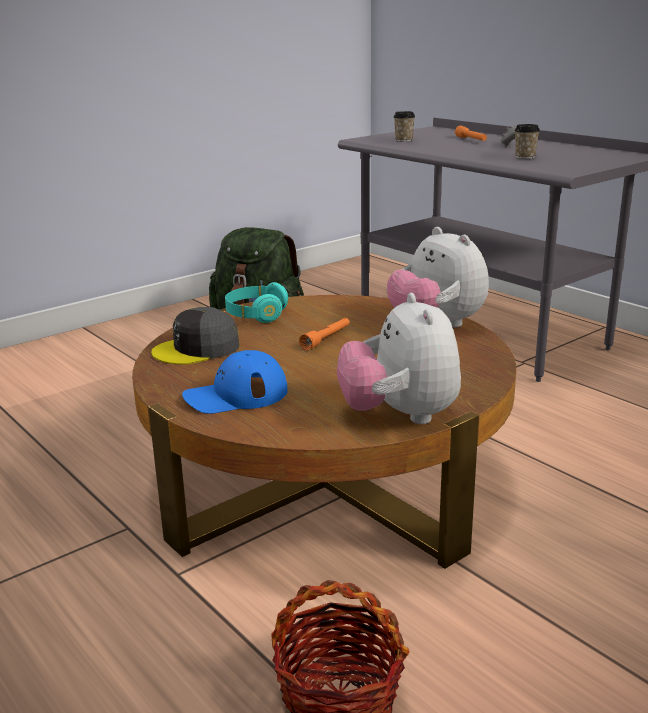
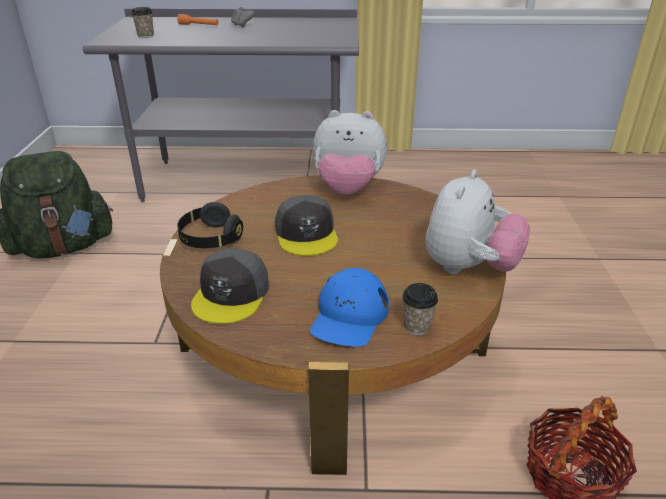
camera: 50 degrees left, 10 degrees up
turquoise headphones [225,282,288,323] -> black headphones [177,202,243,248]
orange flashlight [299,318,350,350] -> grey cap [275,195,338,256]
plush toy [337,293,461,424] -> plush toy turned 90 degrees counterclockwise [426,170,530,274]
cup [515,124,540,159] -> cup moved to [402,283,438,335]

